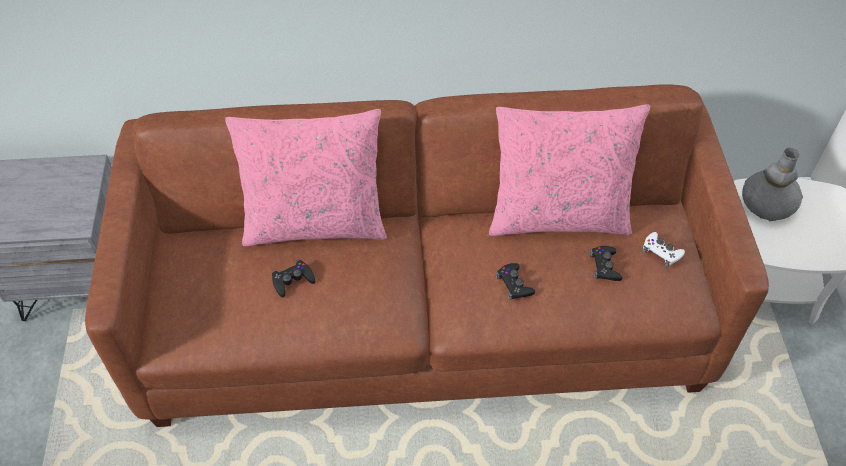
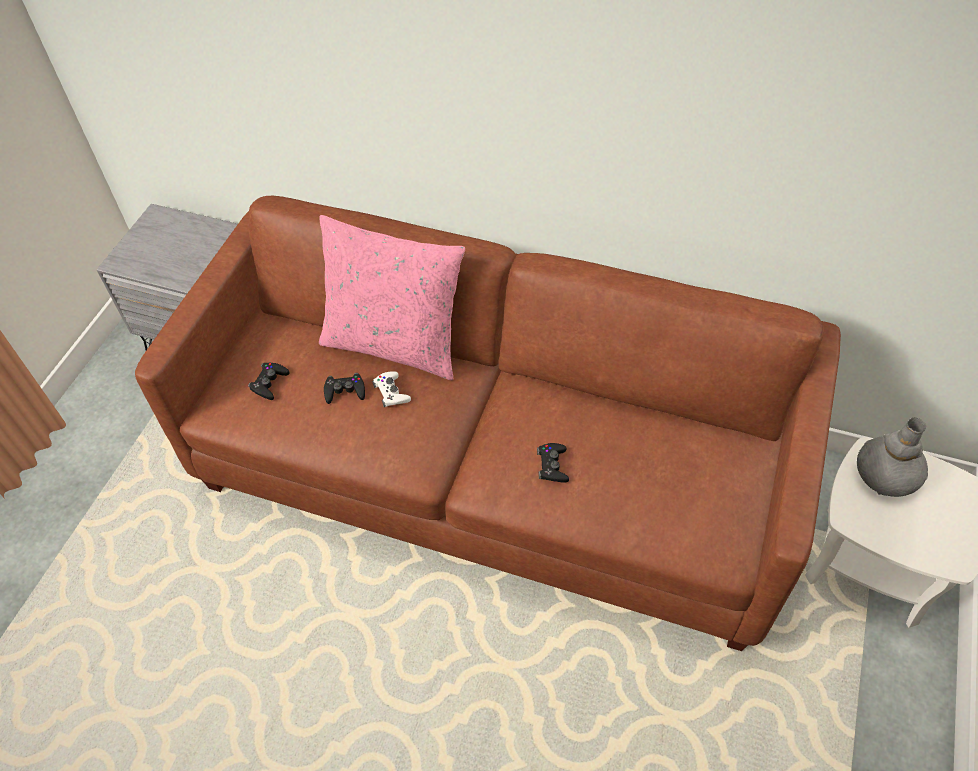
camera: 25 degrees right, 0 degrees up
pink pillow [489,104,650,236] -> none
black game controller [590,246,622,281] -> black game controller moved to [248,362,290,400]
white game controller [643,232,685,267] -> white game controller moved to [372,371,411,407]

